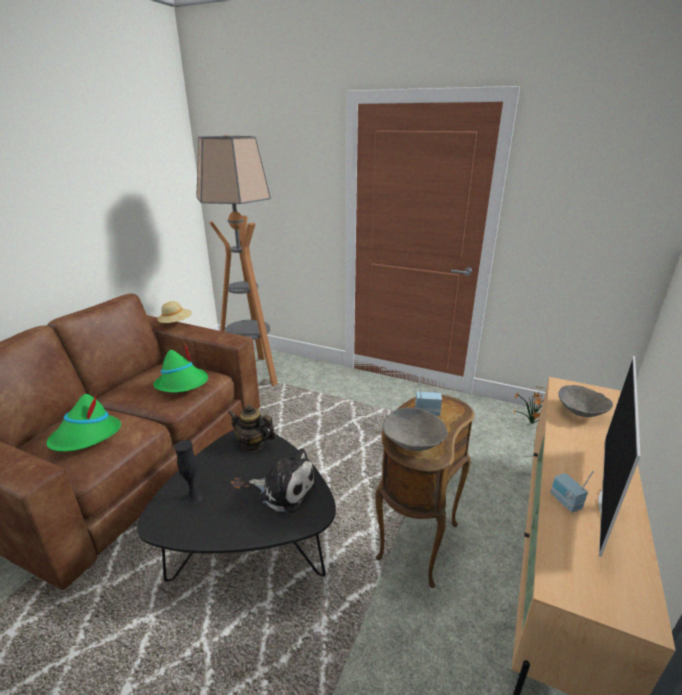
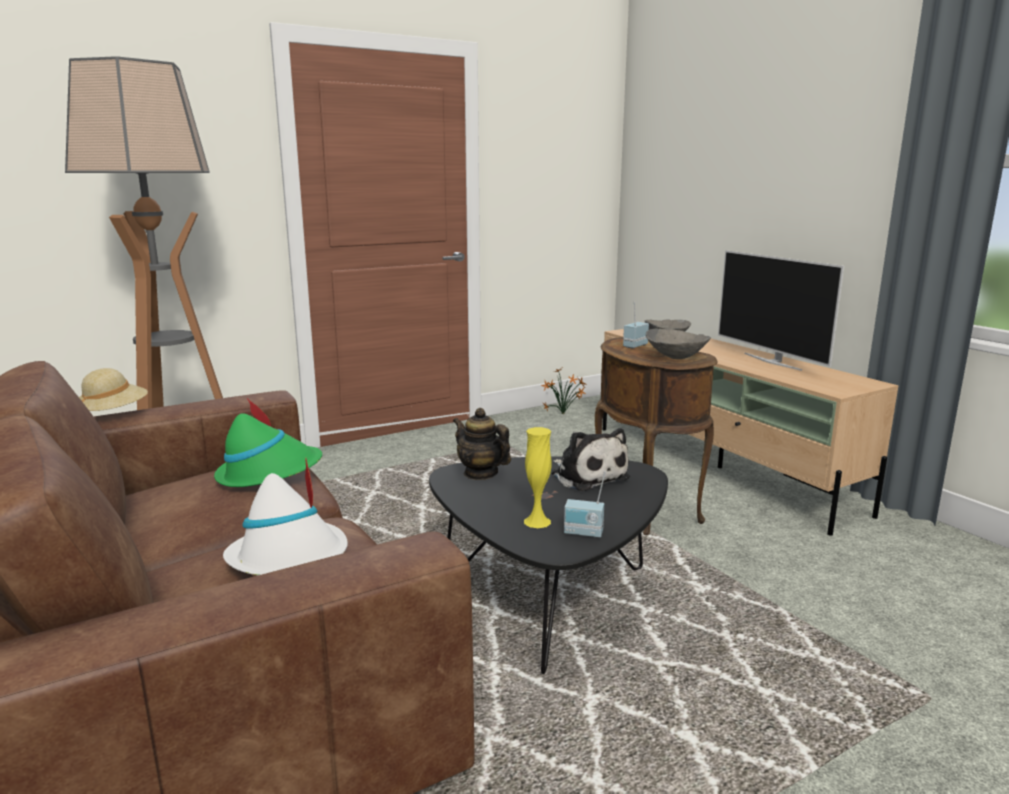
camera: 55 degrees left, 10 degrees down
green hat [46,394,121,452] -> white hat [223,457,348,575]
black vase [174,440,203,505] -> yellow vase [524,427,552,528]
teapot [228,405,276,452] -> teapot turned 75 degrees clockwise [453,408,511,480]
plush toy [249,448,316,513] -> plush toy turned 90 degrees clockwise [552,428,630,491]
radio [550,471,594,513] -> radio moved to [564,471,606,538]

